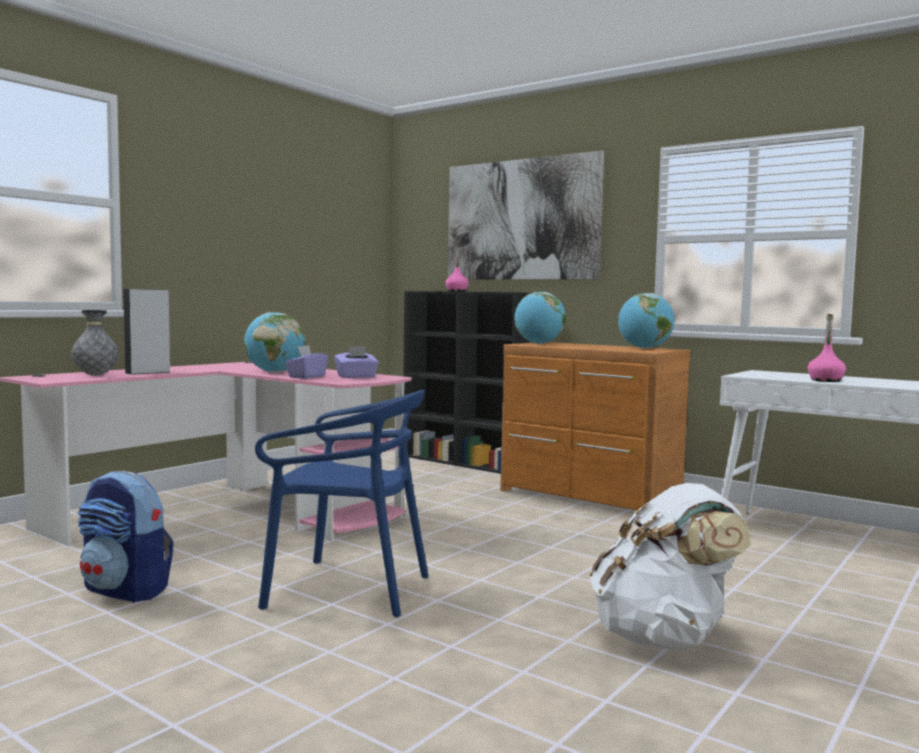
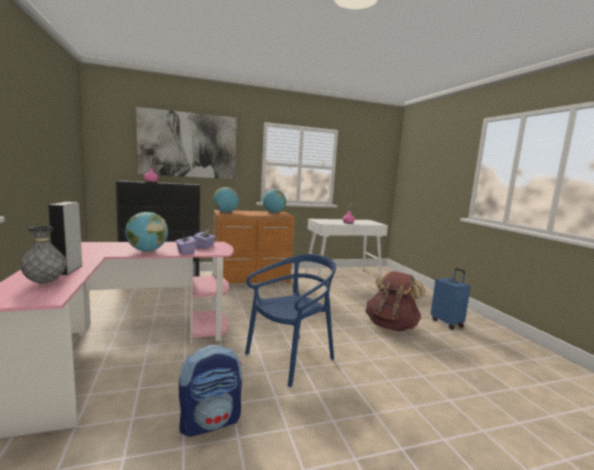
camera: 55 degrees left, 5 degrees up
white backpack [590,483,751,651] -> brown backpack [366,271,426,331]
none -> blue suitcase [431,268,471,330]

